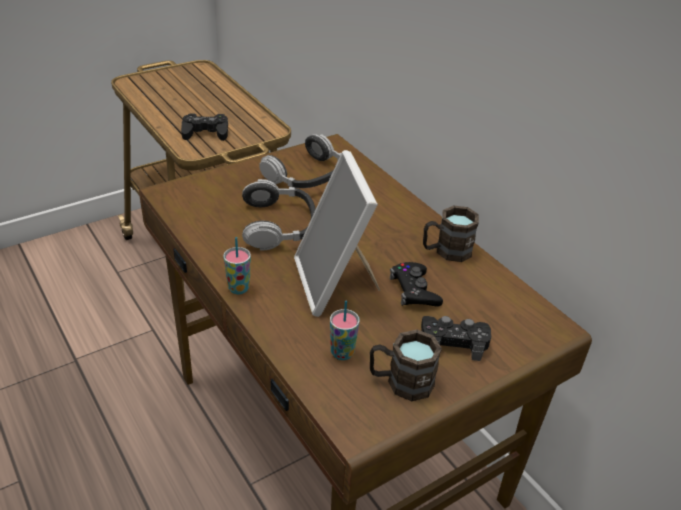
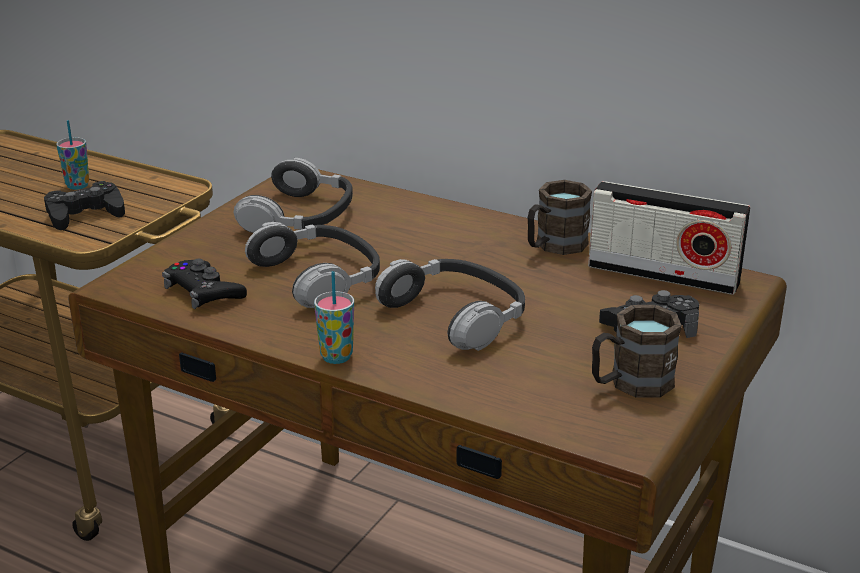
camera: 25 degrees left, 10 degrees down
picture frame [294,150,380,317] -> headphones [375,259,525,351]
cup [330,301,360,360] -> cup moved to [56,120,89,190]
black game controller [390,262,443,306] -> black game controller moved to [162,259,247,309]
none -> radio [588,181,750,295]

